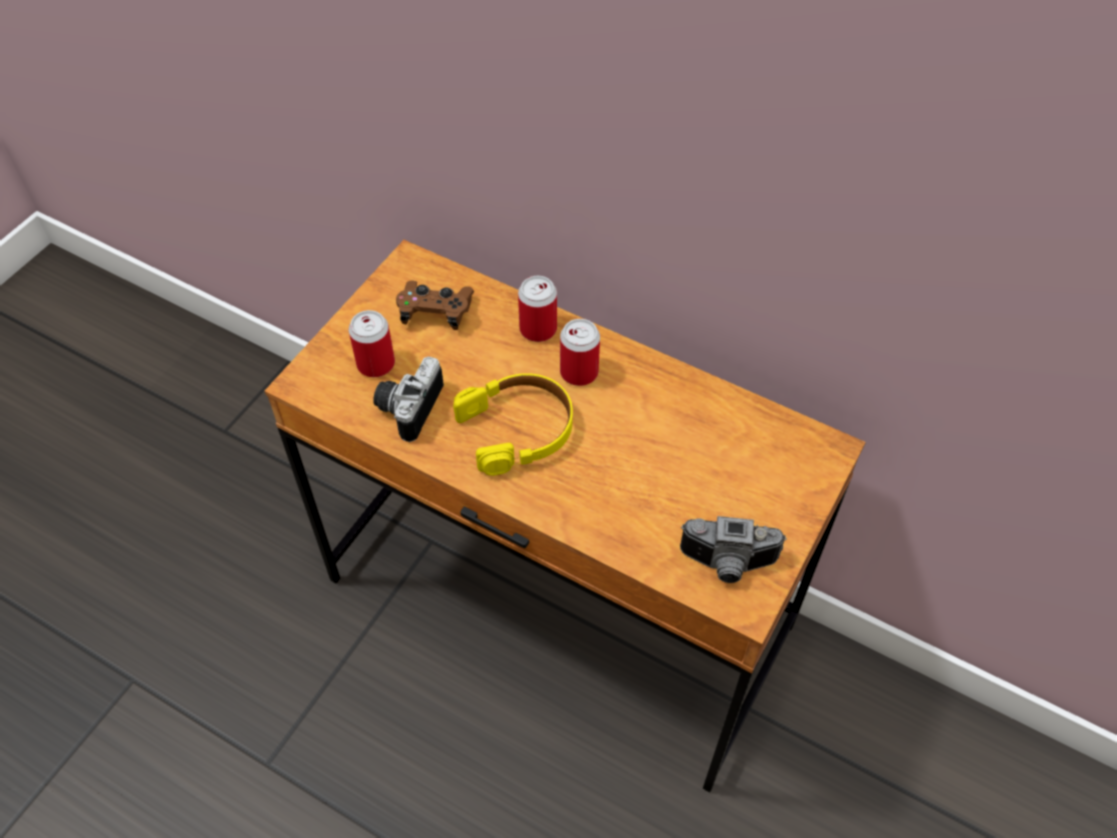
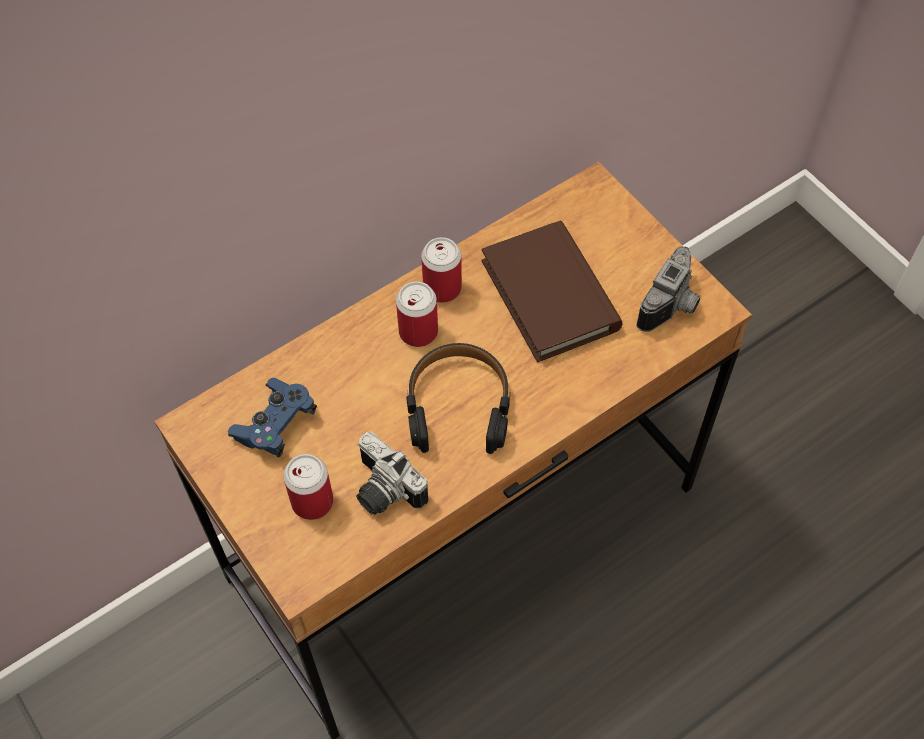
camera: 65 degrees left, 5 degrees up
brown game controller [396,280,475,330] -> blue game controller [228,378,317,458]
yellow headphones [453,373,573,476] -> black headphones [406,343,510,454]
can [518,276,557,342] -> can moved to [421,237,462,303]
none -> brown book [481,221,622,362]

